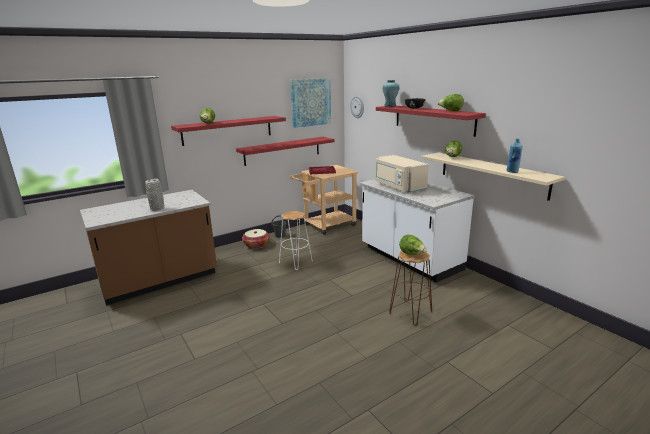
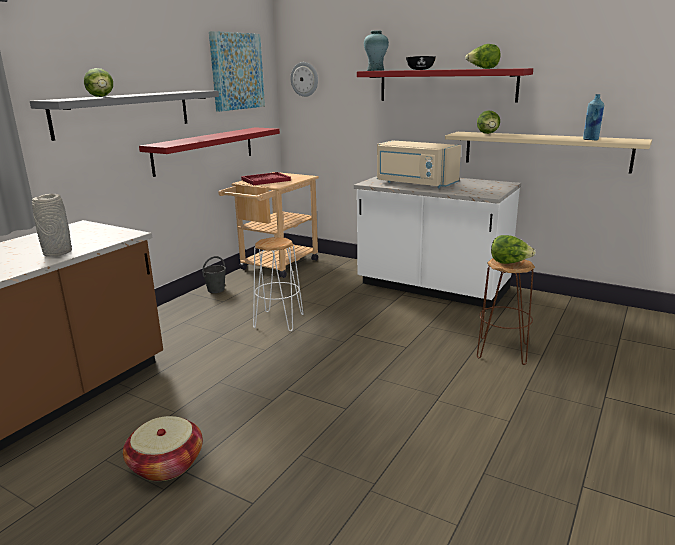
camera: 25 degrees left, 0 degrees up
red shelf [171,116,286,146] -> grey shelf [30,91,219,141]
basket [242,229,270,249] -> basket moved to [123,416,203,481]

